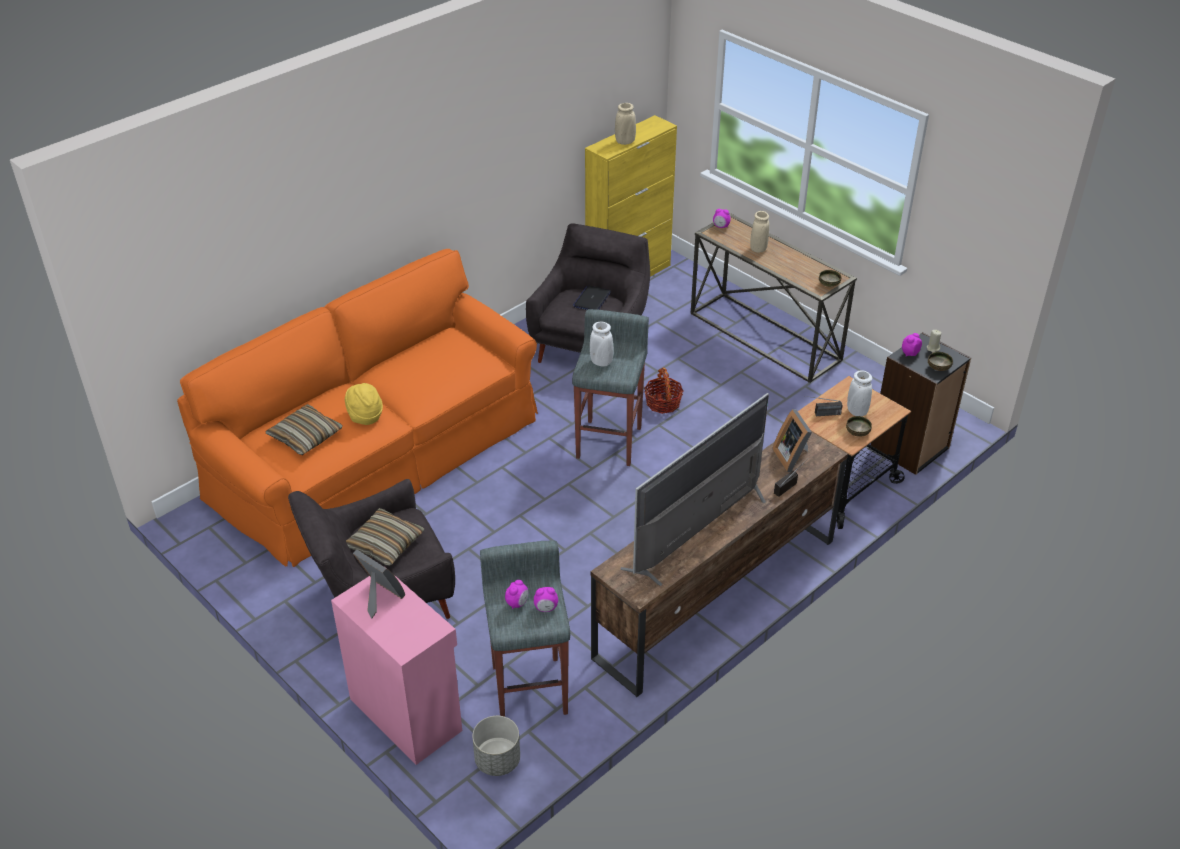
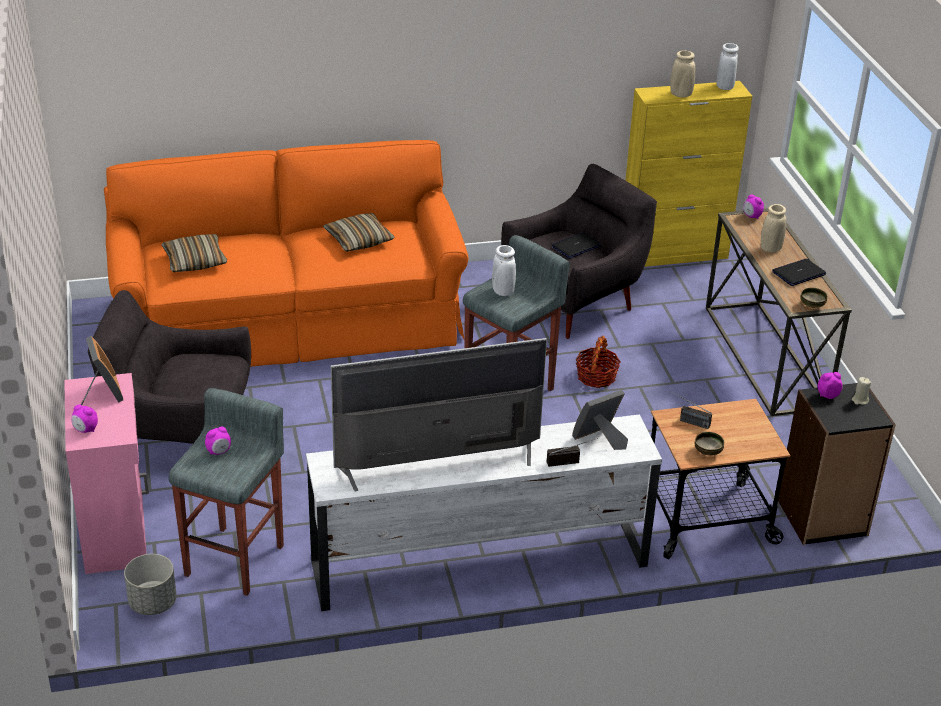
camera: 30 degrees right, 5 degrees down
yellow hat [345,383,383,425] -> none
pillow [346,508,425,566] -> pillow moved to [323,213,395,252]
alarm clock [534,587,558,612] -> alarm clock moved to [71,404,98,433]
brown tv stand [591,432,848,697] -> white tv stand [306,414,662,611]
picture frame [772,409,812,472] -> picture frame turned 45 degrees clockwise [572,389,628,450]
white vase [847,370,872,416] -> white vase moved to [717,43,739,90]
bowl [928,352,953,371] -> none
none -> laptop [772,259,826,286]

